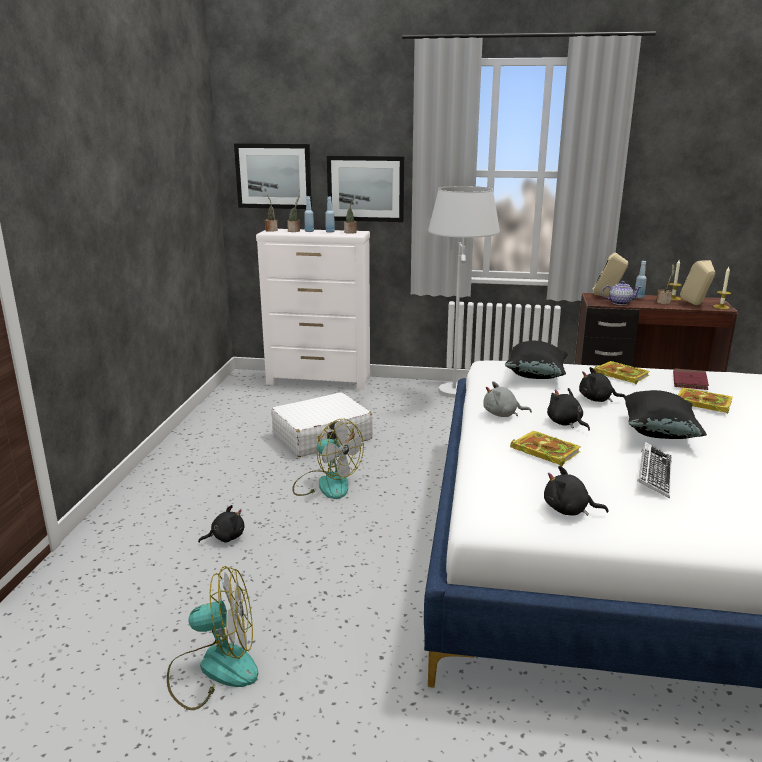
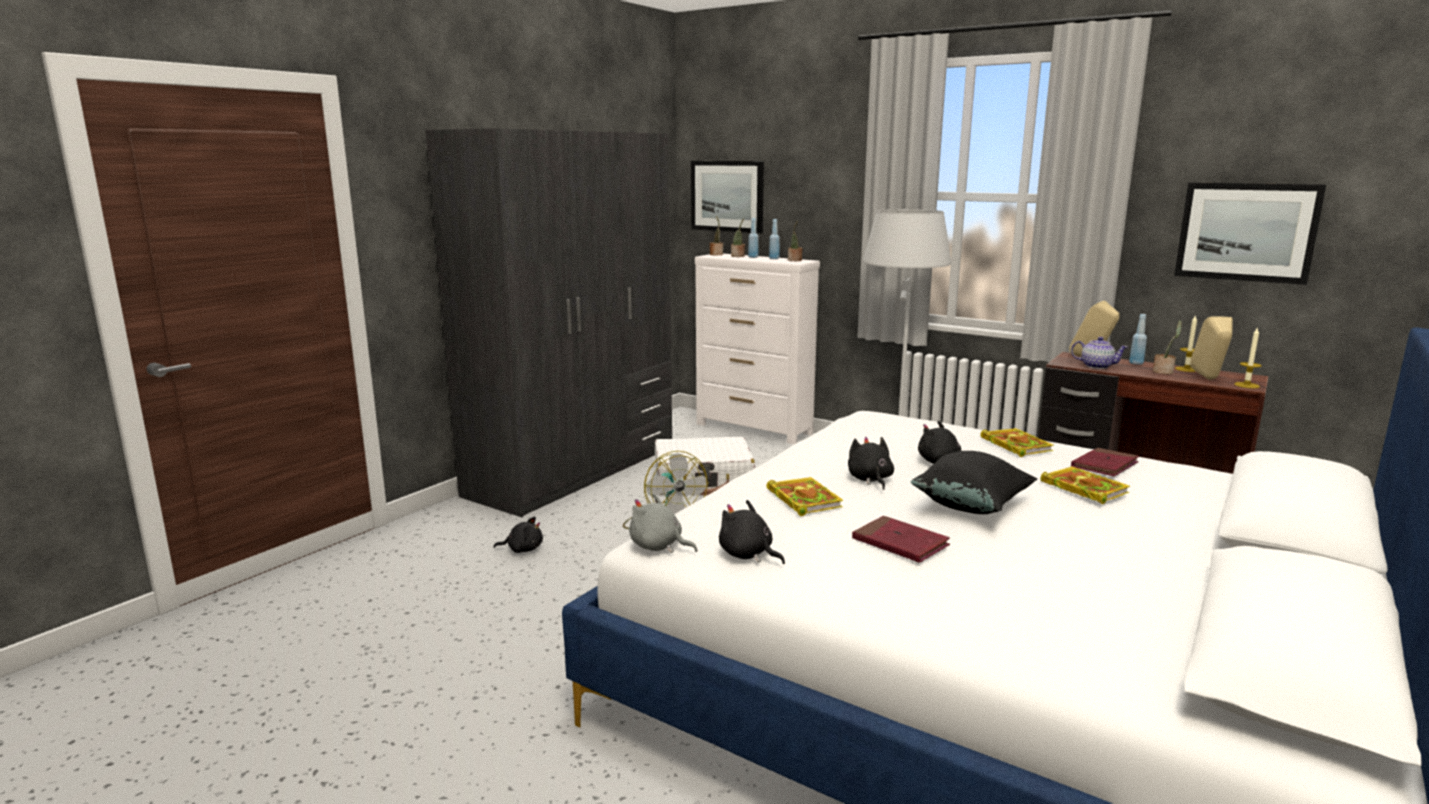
camera: 25 degrees right, 5 degrees down
fan [167,566,258,710] -> none
picture [327,156,404,222] -> picture moved to [1174,183,1326,285]
grey plush toy [483,381,532,417] -> grey plush toy moved to [629,493,698,553]
black pillow [505,341,569,379] -> none
keyboard [637,442,672,498] -> red book [852,516,950,563]
none -> grey wardrobe [425,128,672,517]

